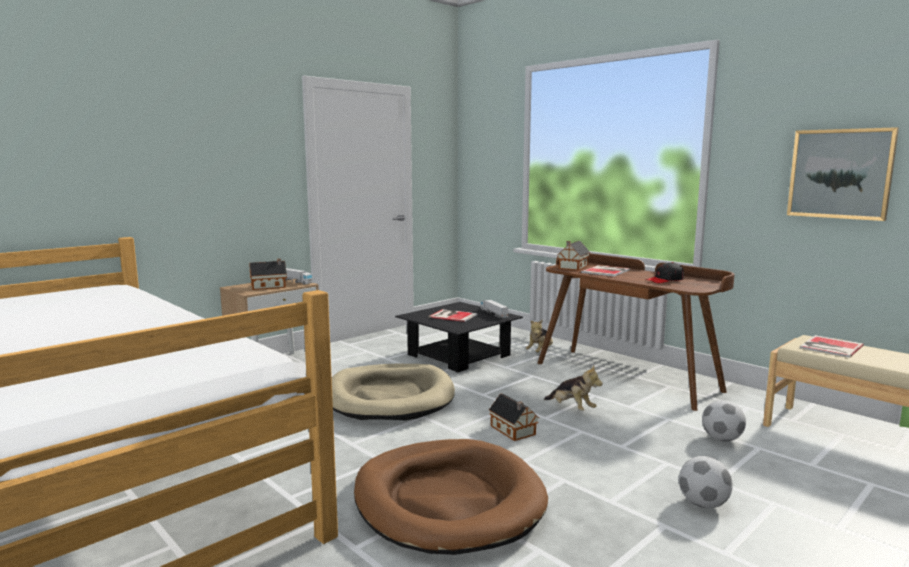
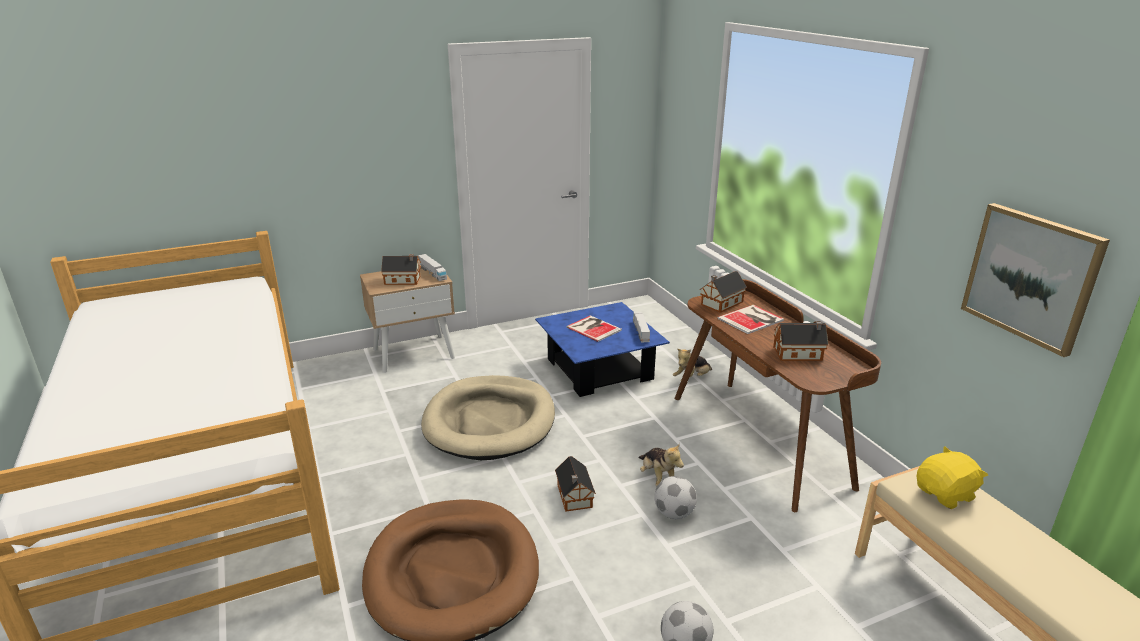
camera: 20 degrees right, 15 degrees up
black coffee table [395,302,523,373] -> blue coffee table [535,302,670,397]
black cap [645,262,684,283] -> toy house [773,321,828,361]
football [702,400,746,441] -> football moved to [654,476,697,519]
book [800,335,864,358] -> yellow plush toy [917,446,988,509]

